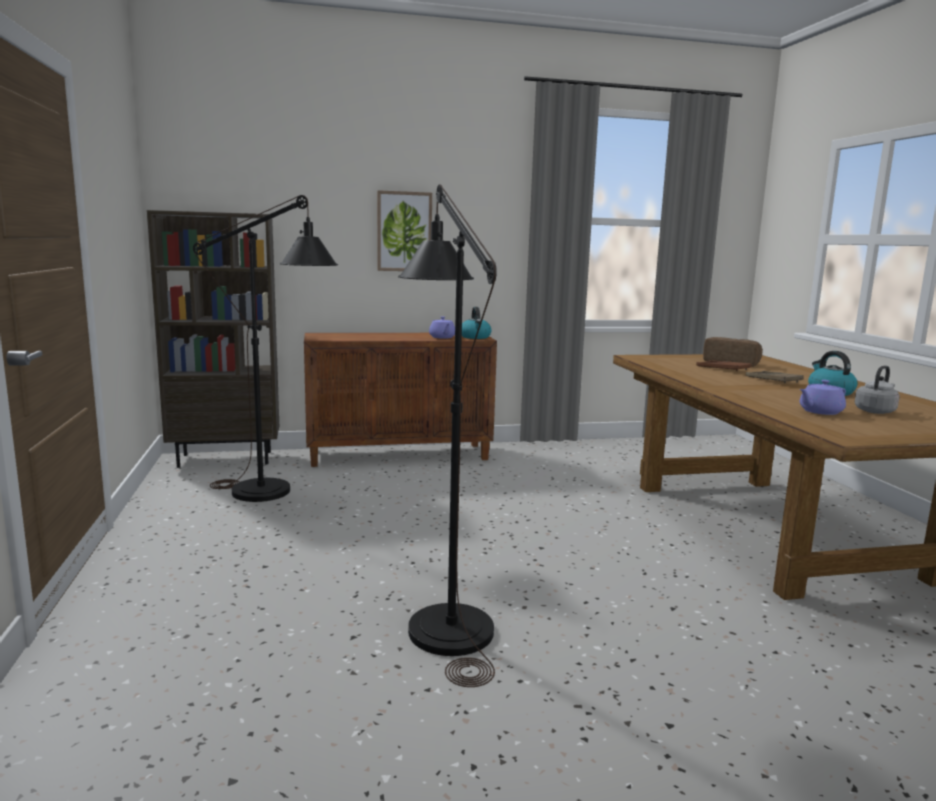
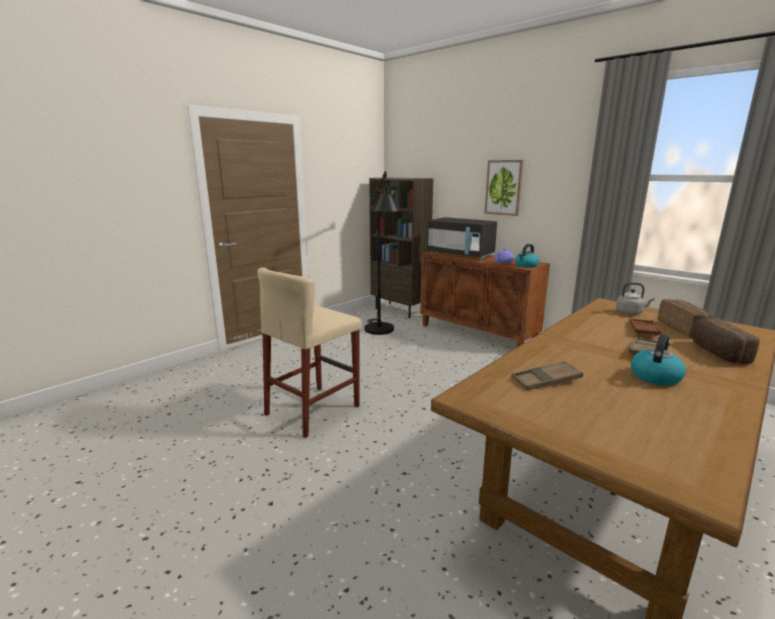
camera: 55 degrees right, 5 degrees up
black floor lamp [398,184,497,687] -> beige stool [258,268,362,438]
purple teapot [800,380,846,415] -> brown tray [512,361,583,390]
grey kettle [855,366,900,414] -> grey kettle moved to [616,282,655,314]
none -> black microwave [427,217,497,260]
none -> bread [690,318,760,364]

